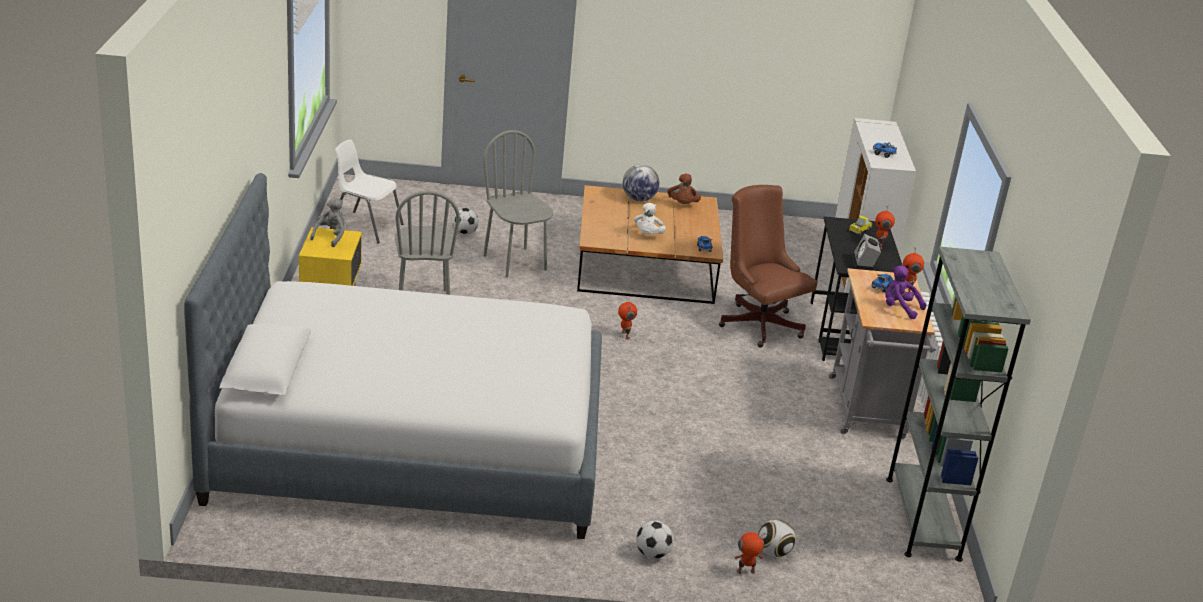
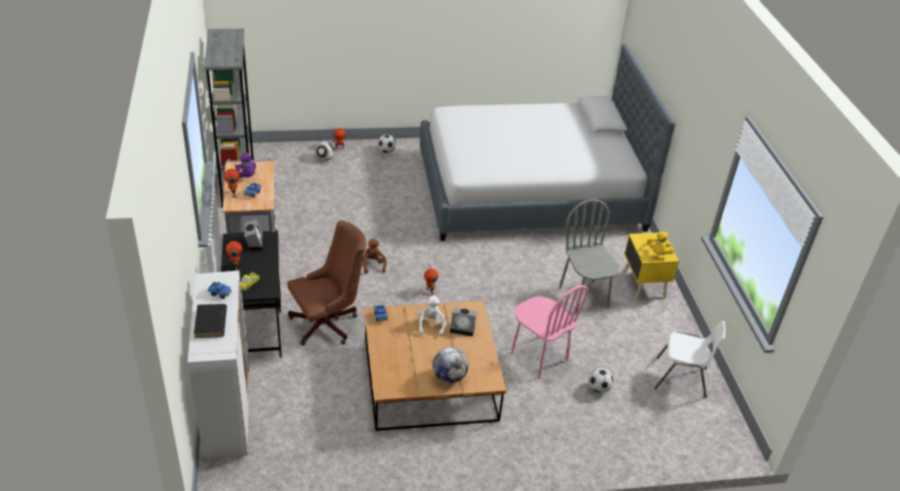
camera: 170 degrees right, 10 degrees up
grey plush toy [310,197,345,247] -> yellow plush toy [647,231,674,255]
grey chair [483,130,553,278] -> pink chair [511,285,588,379]
brown plush toy [667,174,701,204] -> brown plush toy moved to [363,238,387,274]
brown office chair [719,185,818,347] -> brown office chair turned 75 degrees counterclockwise [287,220,366,346]
none -> black book [194,304,227,338]
none -> alarm clock [450,308,477,337]

